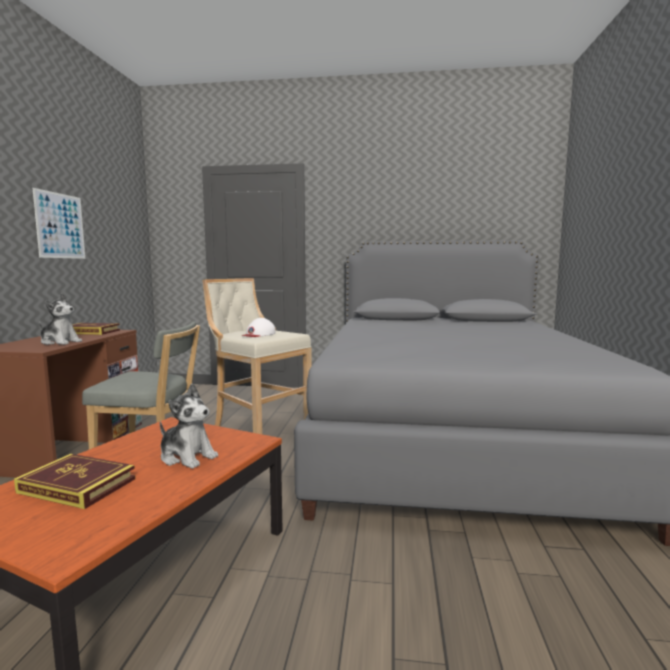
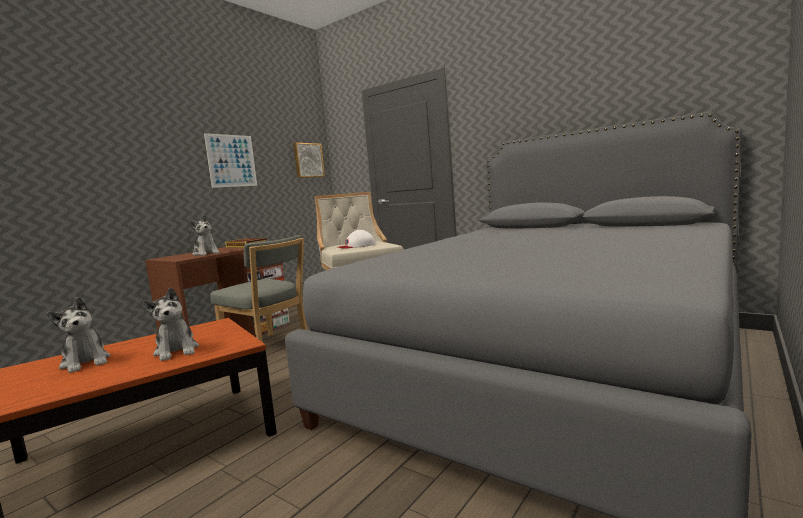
camera: 30 degrees right, 0 degrees up
book [14,454,136,509] -> plush toy [47,297,110,373]
none -> picture [293,143,325,178]

